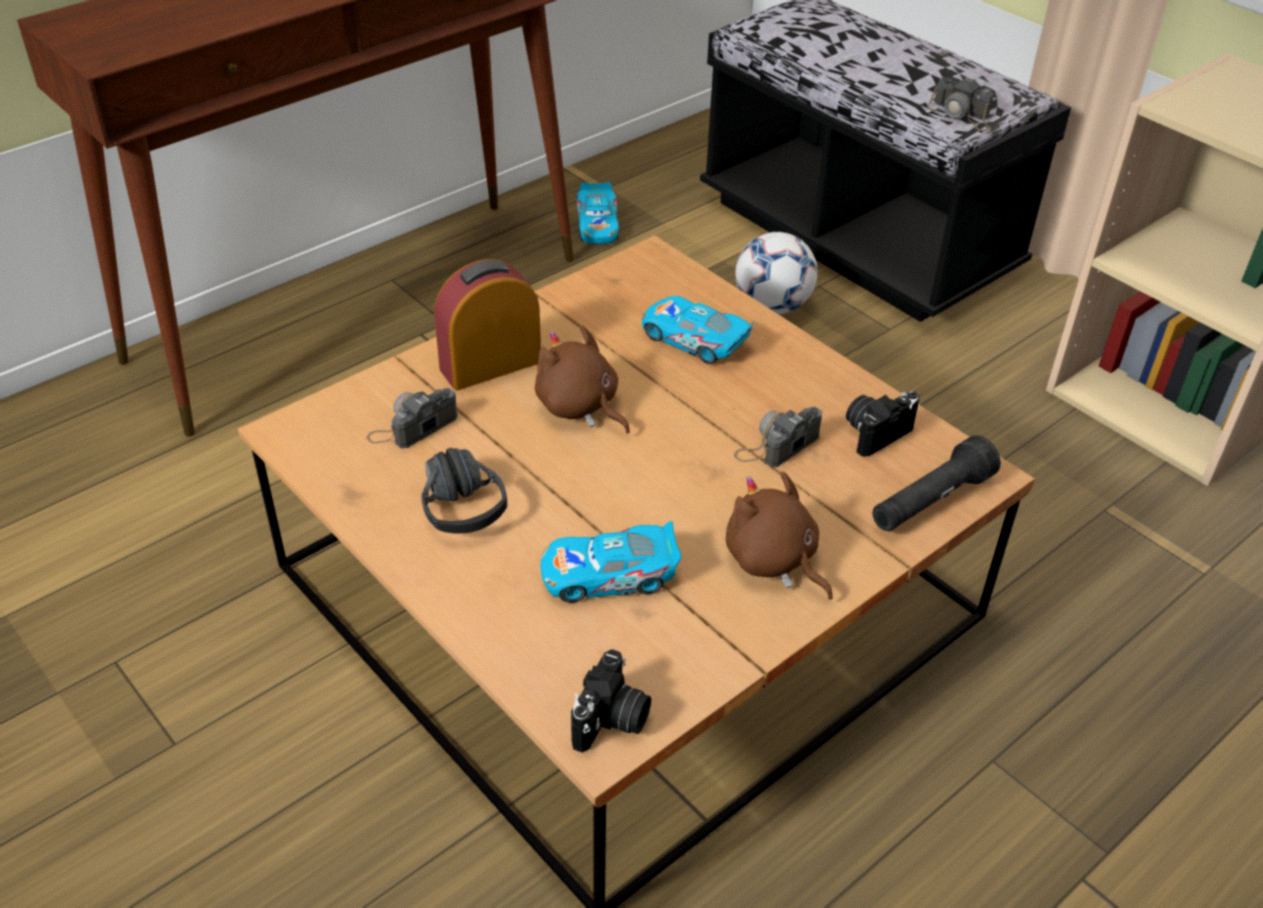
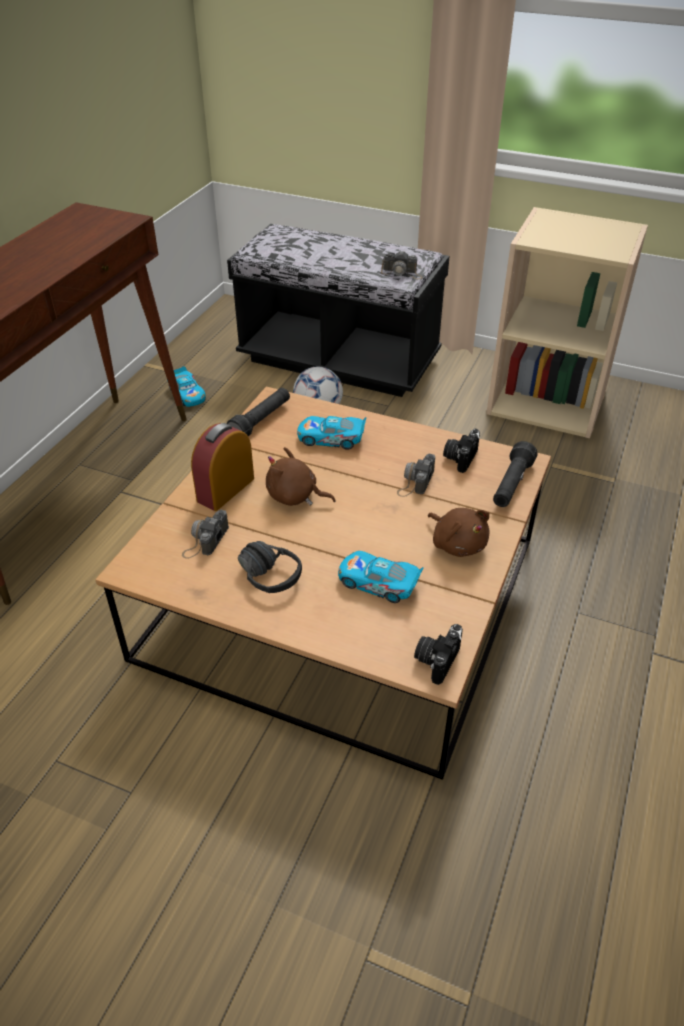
camera: 25 degrees left, 0 degrees up
toy car [541,521,682,603] -> toy car turned 60 degrees clockwise [338,551,424,603]
camera [571,649,651,753] -> camera turned 150 degrees counterclockwise [414,624,463,685]
brown plush toy [726,472,833,600] -> brown plush toy turned 150 degrees counterclockwise [428,508,490,557]
none -> black flashlight [226,388,290,436]

